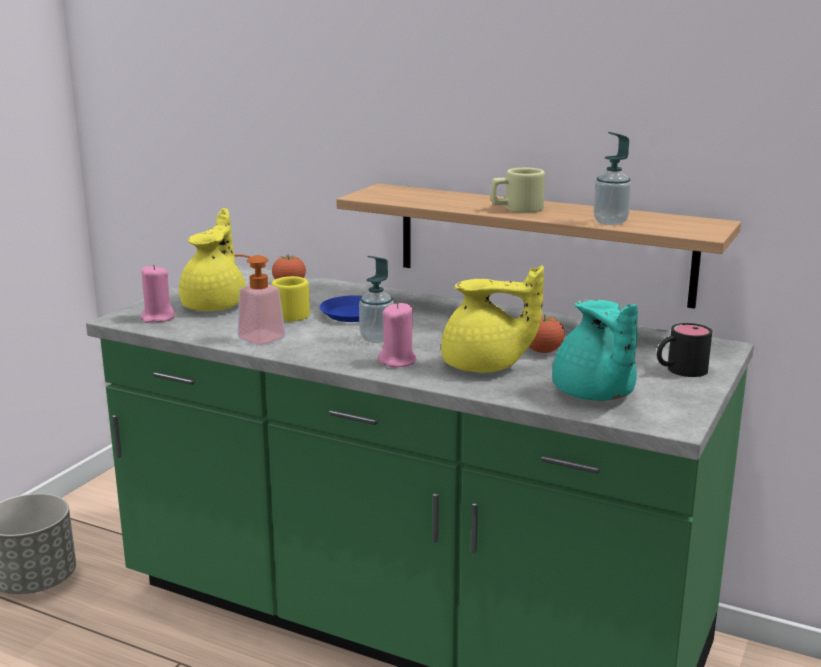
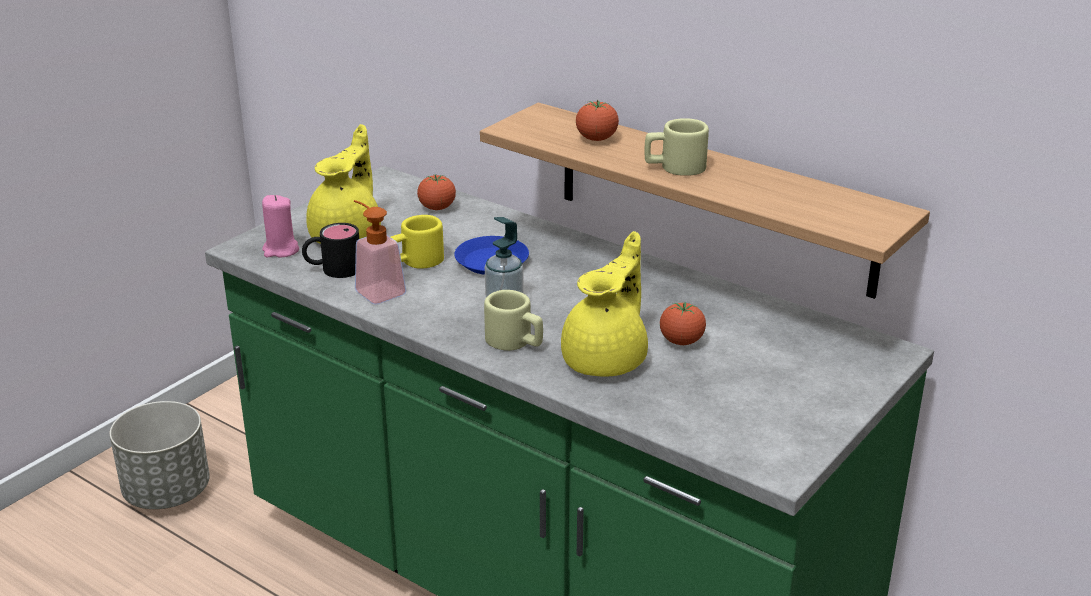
camera: 10 degrees right, 10 degrees up
pink candle [378,302,416,367] -> beige mug [484,290,543,351]
yellow teapot [441,266,544,373] -> yellow teapot turned 75 degrees counterclockwise [561,231,648,377]
turquoise teapot [552,300,638,401] -> none
soap dispenser [593,132,631,225] -> none
black mug [657,323,712,377] -> black mug moved to [302,223,359,278]
none -> tomato [576,100,619,141]

